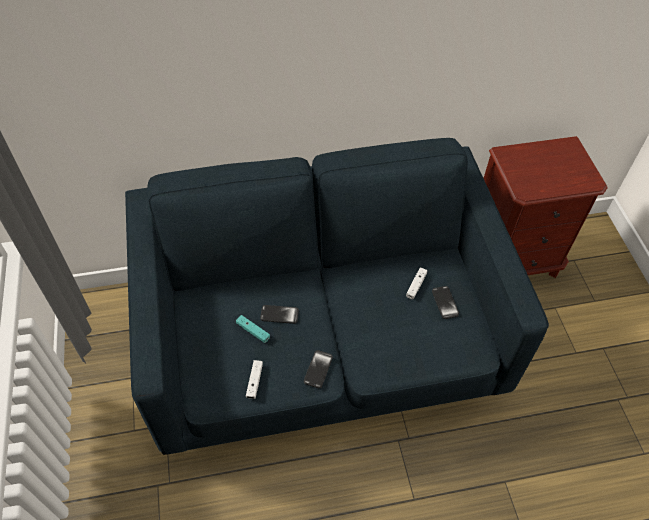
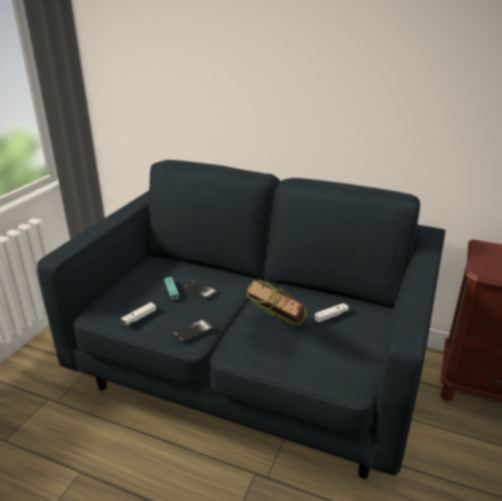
camera: 35 degrees right, 25 degrees down
phone [432,286,459,319] -> none
none -> book [246,279,307,326]

